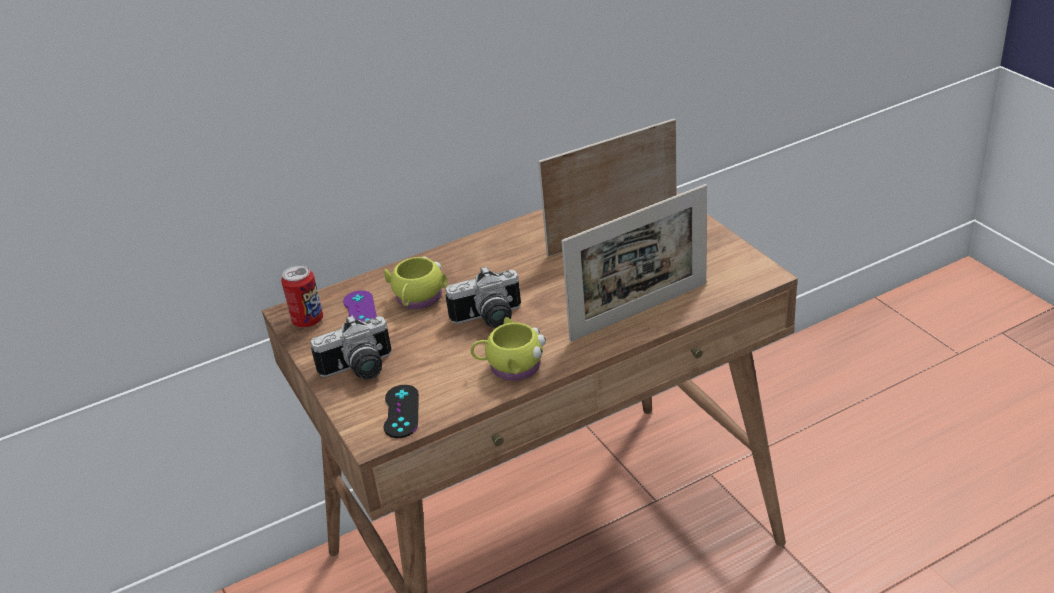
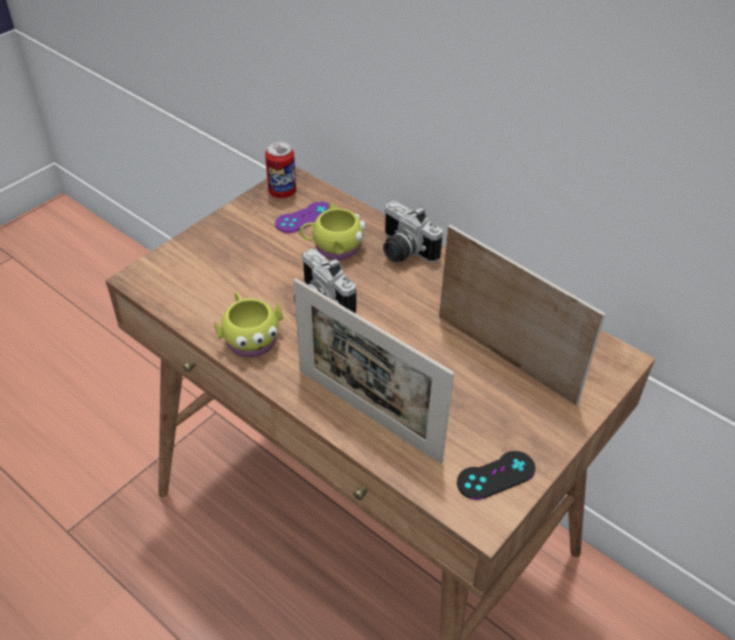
camera: 65 degrees right, 10 degrees up
camera [311,315,392,380] -> camera moved to [383,201,443,263]
black game controller [384,385,419,438] -> black game controller moved to [457,451,535,500]

